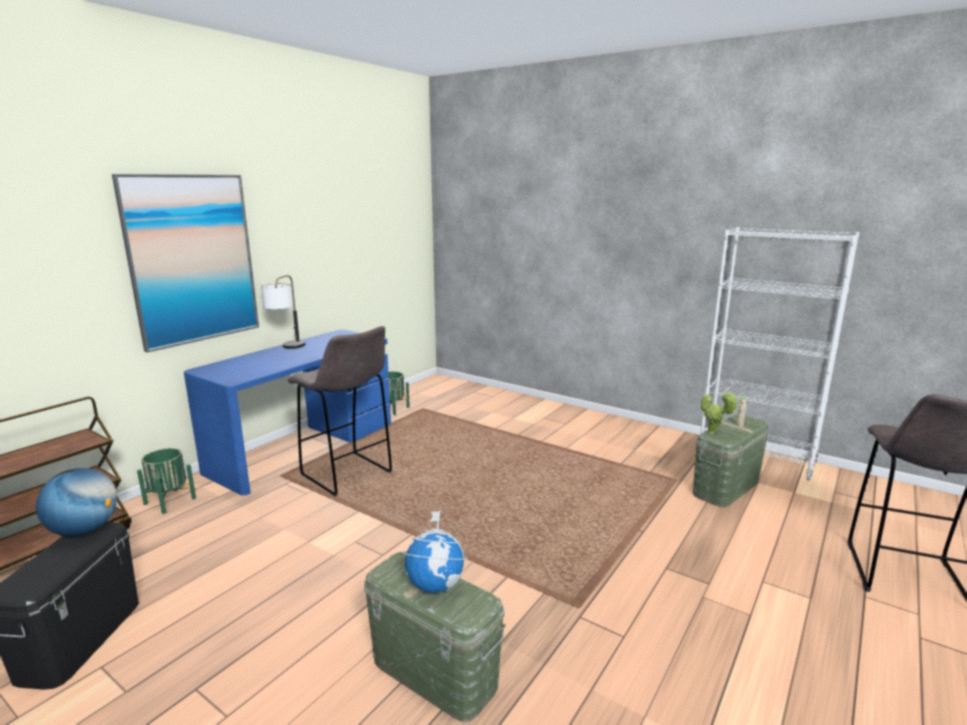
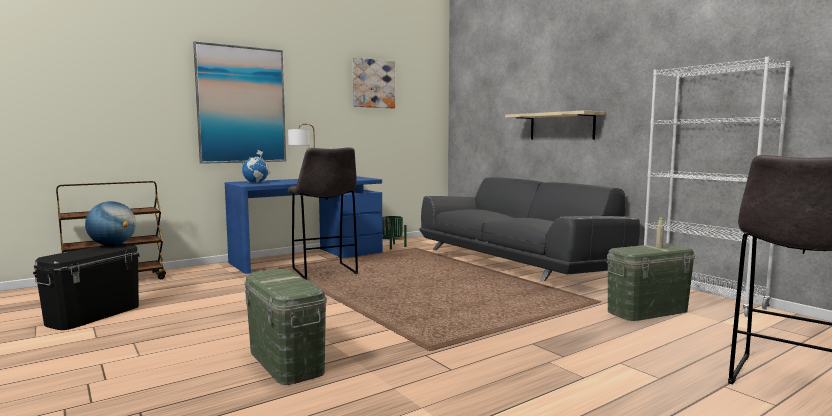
camera: 20 degrees right, 10 degrees down
green planter [137,448,196,514] -> none
globe [402,510,468,593] -> globe moved to [242,150,270,183]
potted plant [701,391,738,434] -> none
none -> picture [353,57,395,108]
none -> grey sofa [419,177,640,281]
none -> beige shelf [505,110,605,139]

